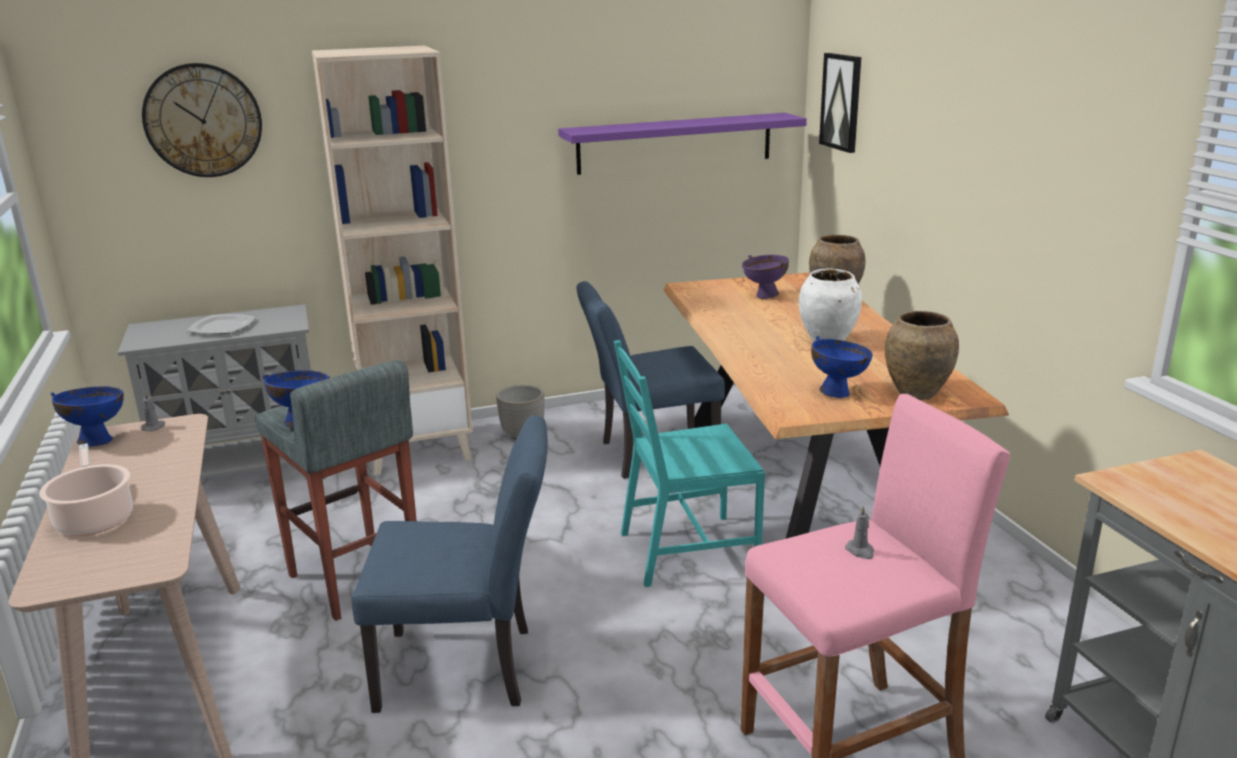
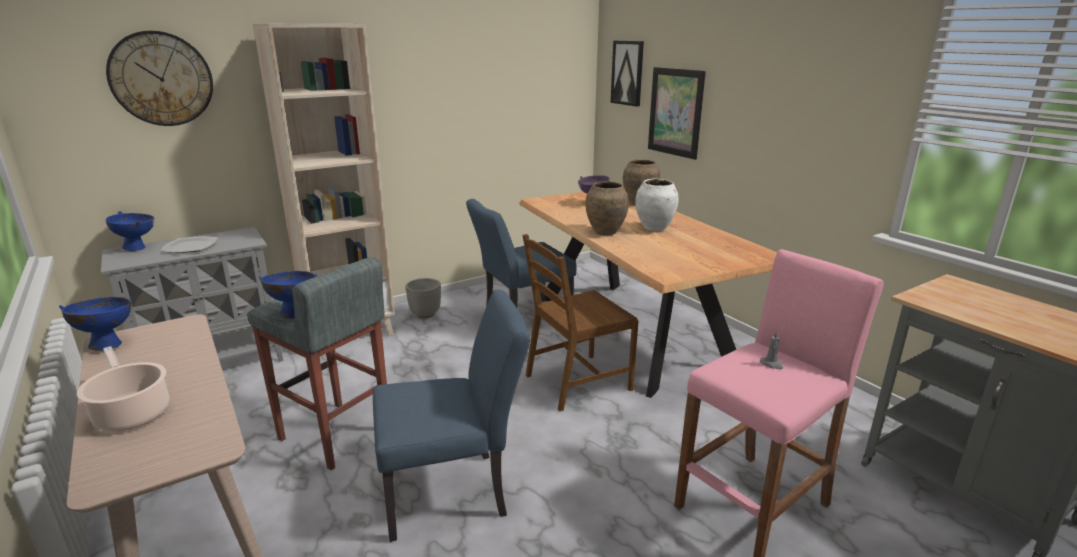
camera: 15 degrees left, 0 degrees up
grey candle [141,391,165,432] -> none
purple shelf [558,113,807,175] -> none
turquoise chair [614,340,765,587] -> brown chair [523,234,639,412]
blue bowl [811,336,873,398] -> blue bowl moved to [106,211,155,251]
brown vase [885,311,959,400] -> brown vase moved to [585,182,629,235]
none -> picture [648,67,706,160]

